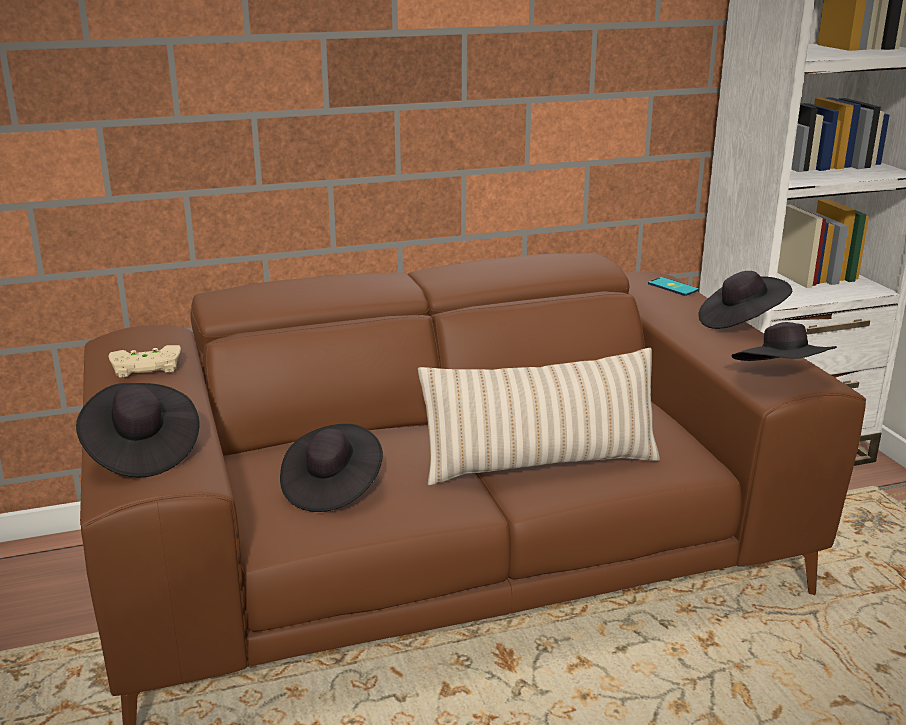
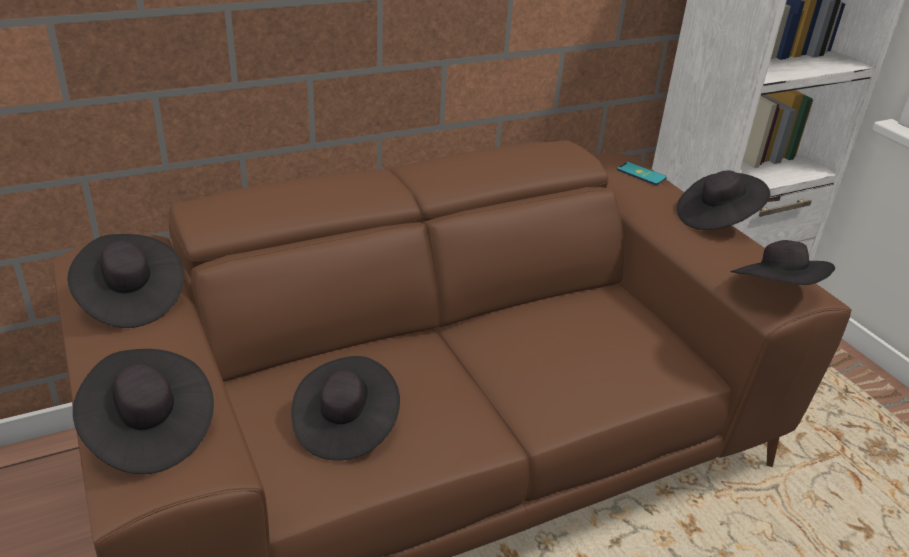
camera: 10 degrees left, 10 degrees up
beige game controller [109,345,181,378] -> black hat [68,234,184,328]
beige pillow [418,348,660,485] -> none

